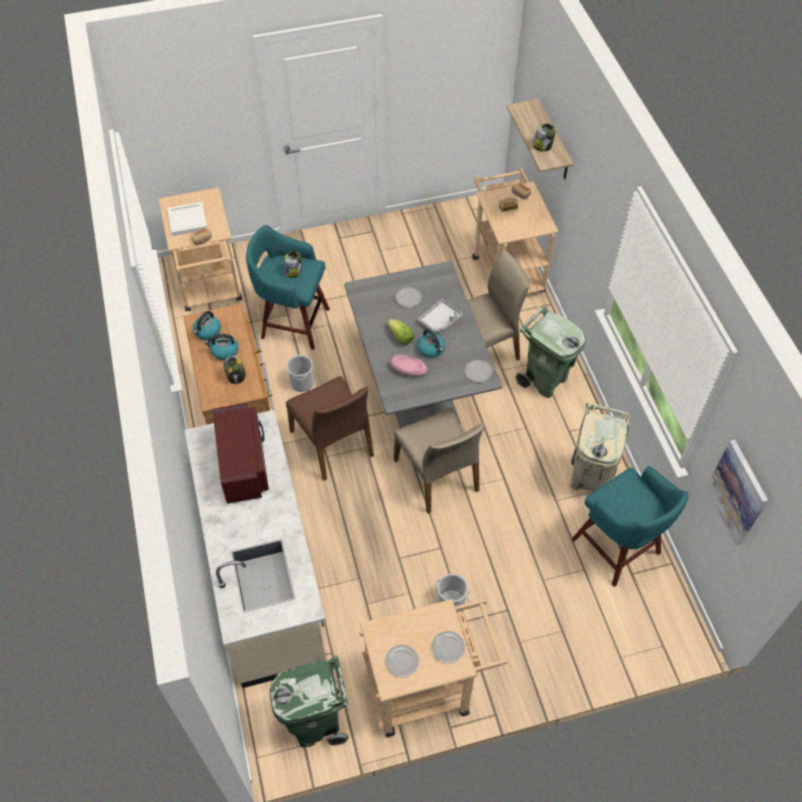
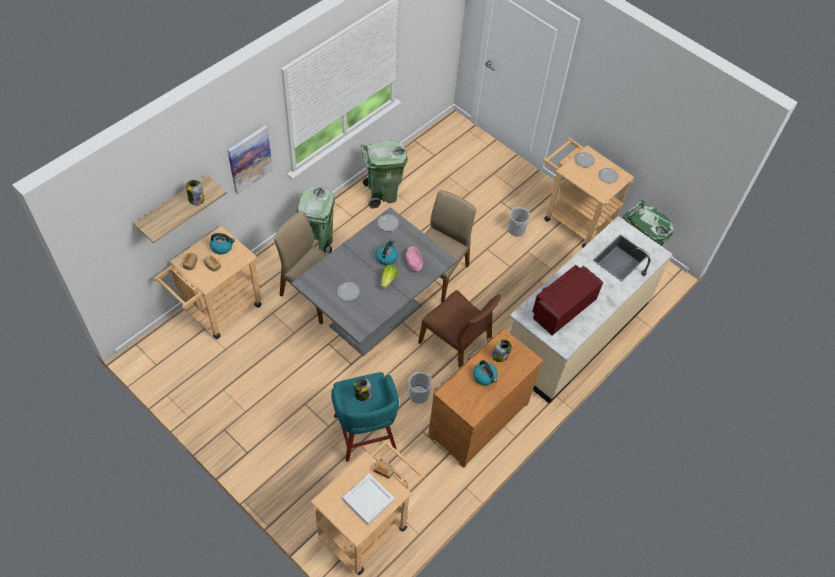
camera: 125 degrees left, 0 degrees up
kettle [193,311,221,340] -> kettle moved to [210,233,235,254]
brown chair [286,376,374,481] -> brown chair turned 105 degrees clockwise [418,290,501,367]
grey tray [418,299,462,333] -> none
beige trash can [571,403,630,491] -> green trash can [361,141,408,208]
turquoise stool [571,466,689,587] -> none
picture [706,440,768,546] -> picture moved to [228,126,273,194]

